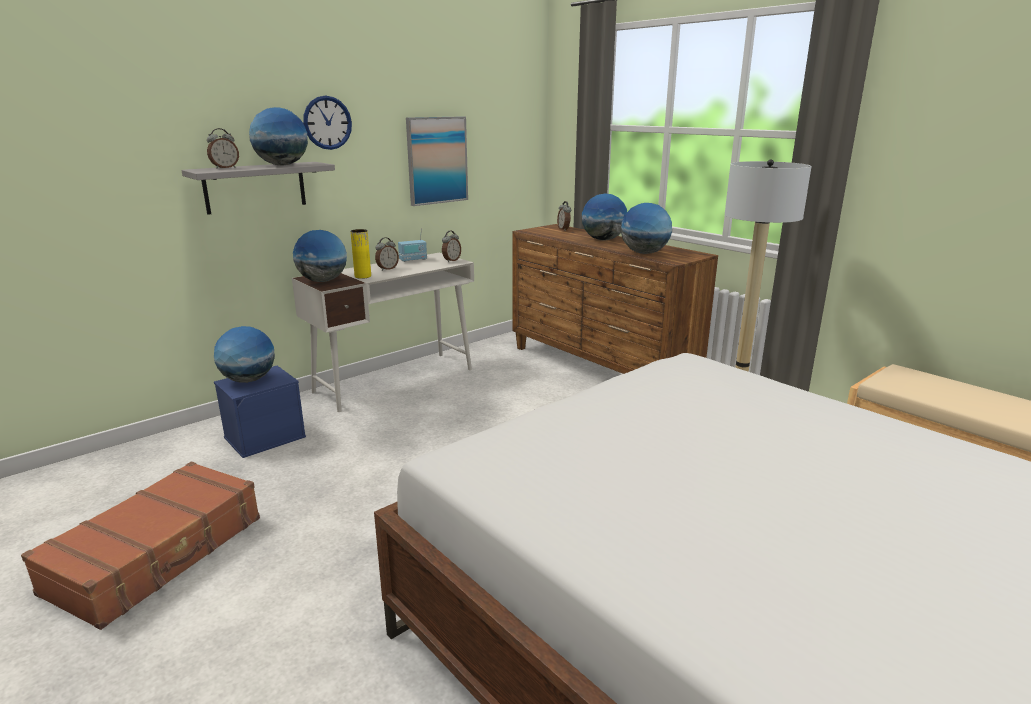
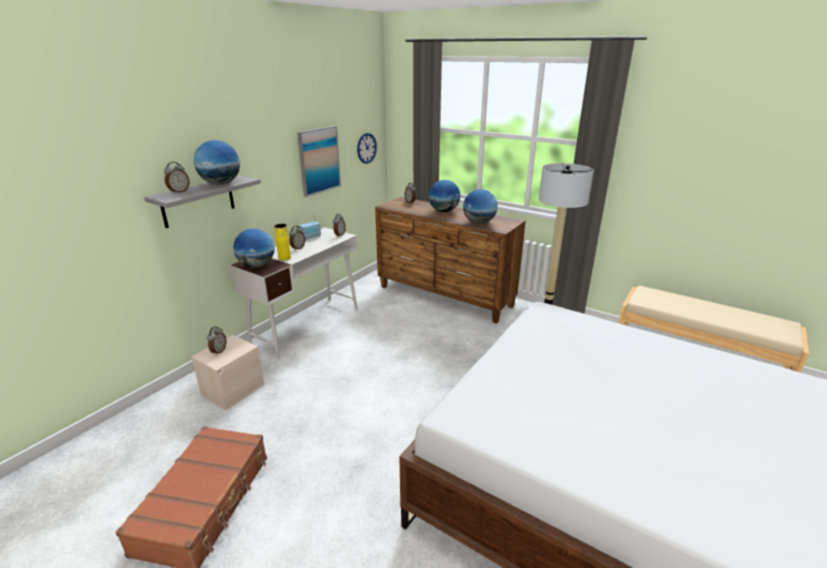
camera: 15 degrees left, 5 degrees up
globe [214,326,275,383] -> alarm clock [207,327,226,356]
blue storage box [214,366,306,458] -> beige storage box [191,335,265,410]
wall clock [303,96,352,150] -> wall clock moved to [357,133,377,163]

